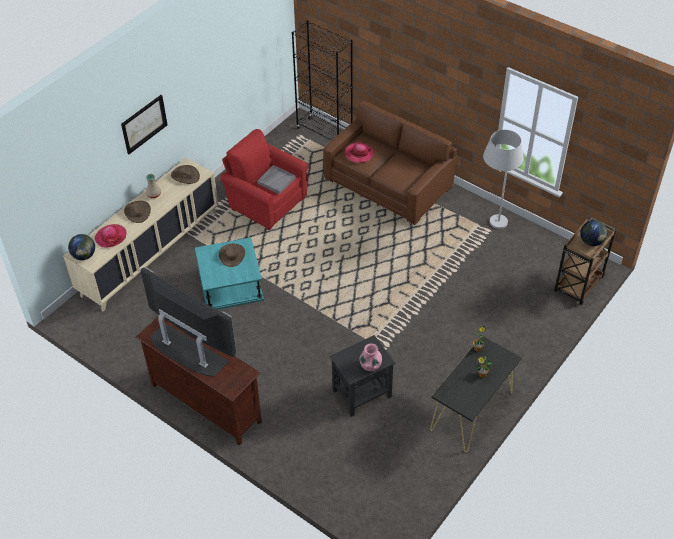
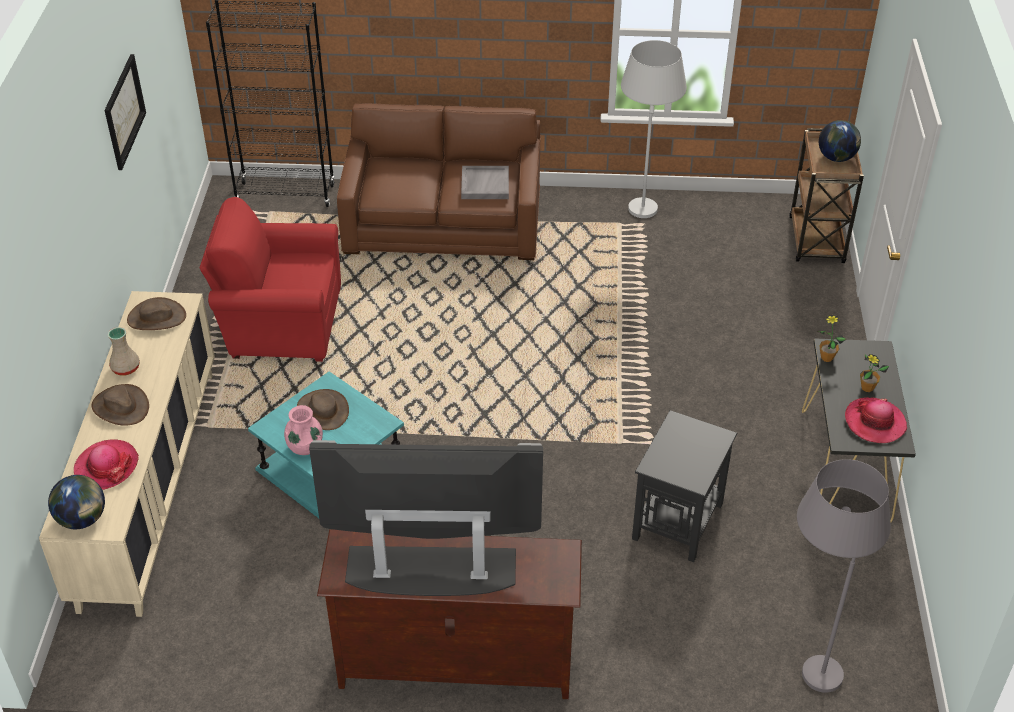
camera: 35 degrees left, 5 degrees down
picture [121,95,168,154] -> picture moved to [104,54,146,170]
grey tray [257,165,296,194] -> grey tray moved to [461,166,509,199]
hat [345,142,374,163] -> hat moved to [845,397,907,443]
pink vase [360,343,382,371] -> pink vase moved to [284,405,323,455]
none -> grey floor lamp [797,459,891,693]

